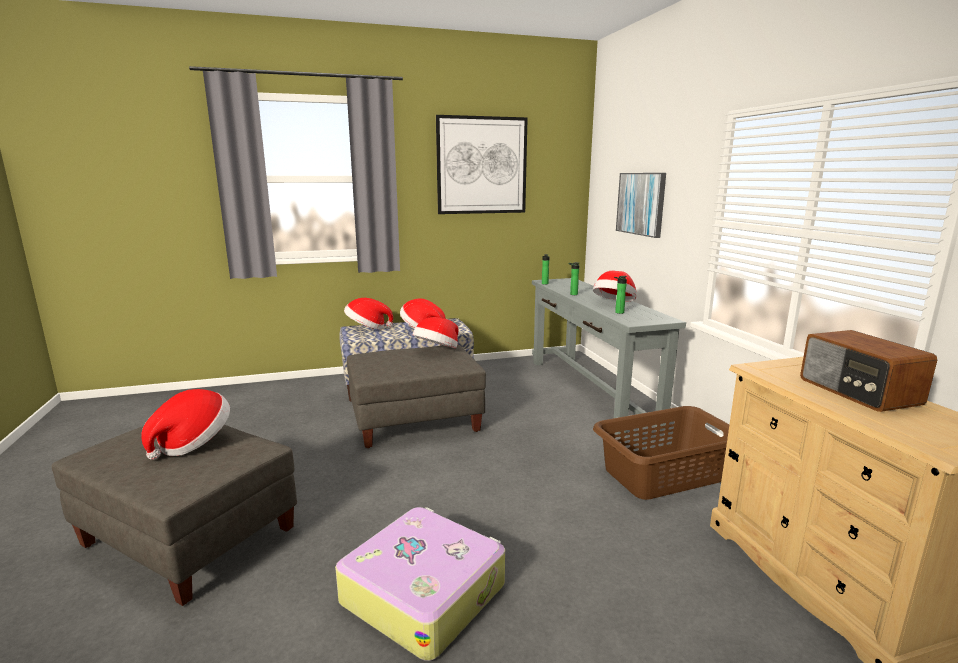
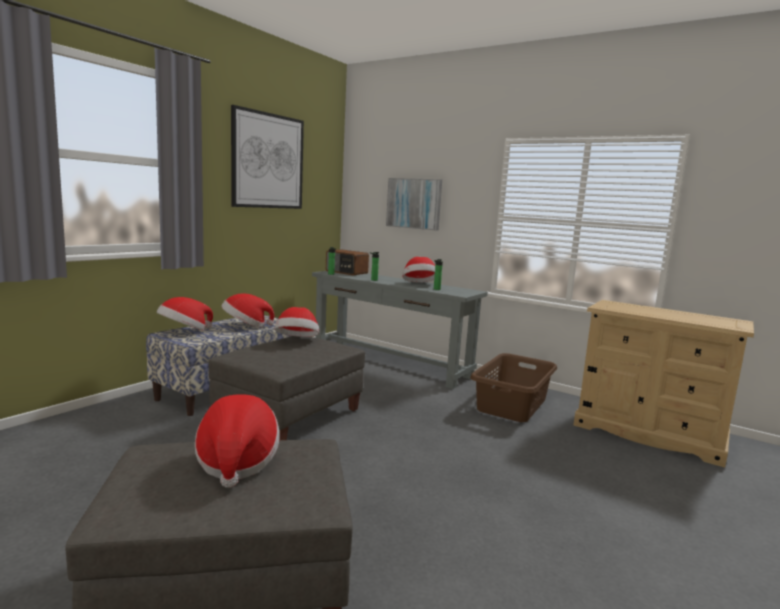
camera: 40 degrees left, 5 degrees down
suitcase [335,507,505,661] -> none
radio [800,330,937,412] -> radio moved to [326,250,369,275]

